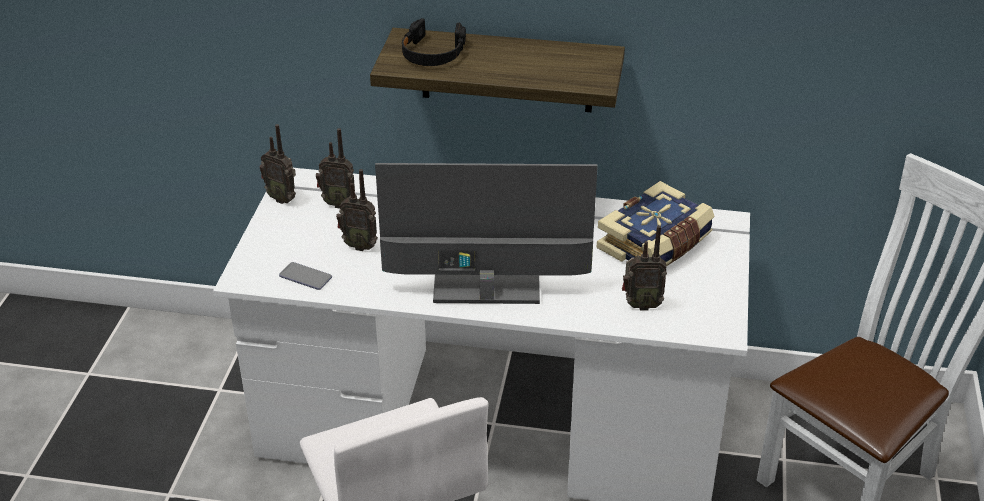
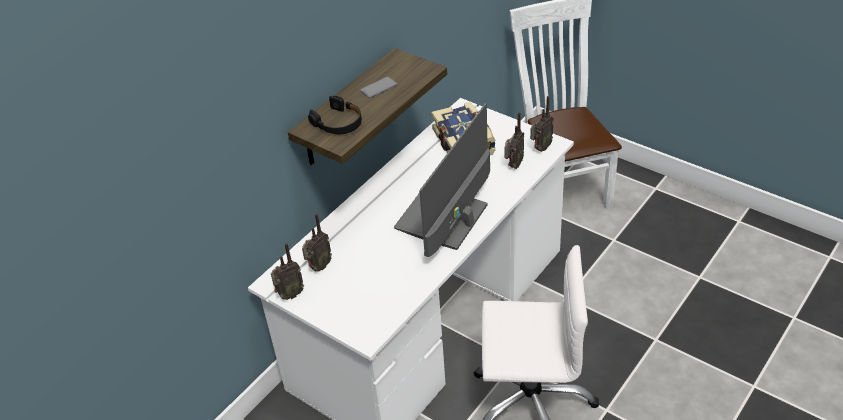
camera: 60 degrees left, 5 degrees up
phone [279,262,332,290] -> phone moved to [360,77,397,98]
radio [336,169,378,251] -> radio moved to [530,96,554,152]

